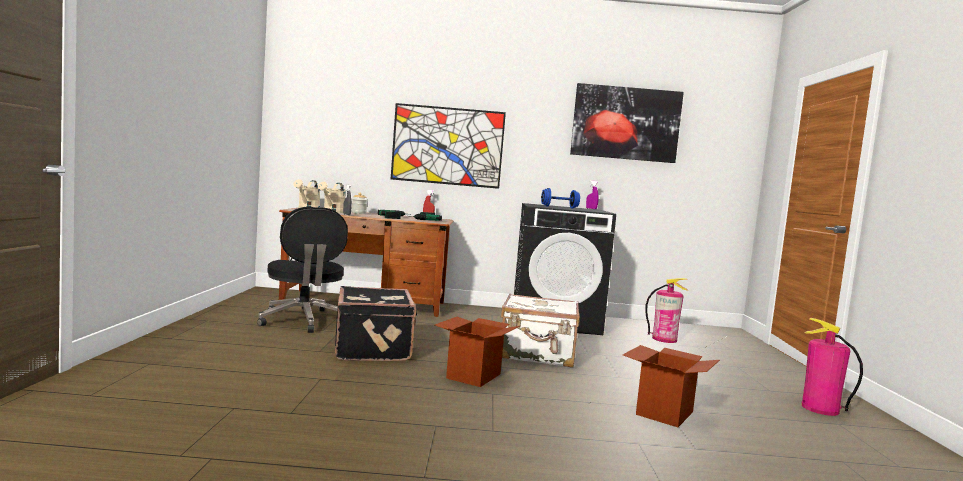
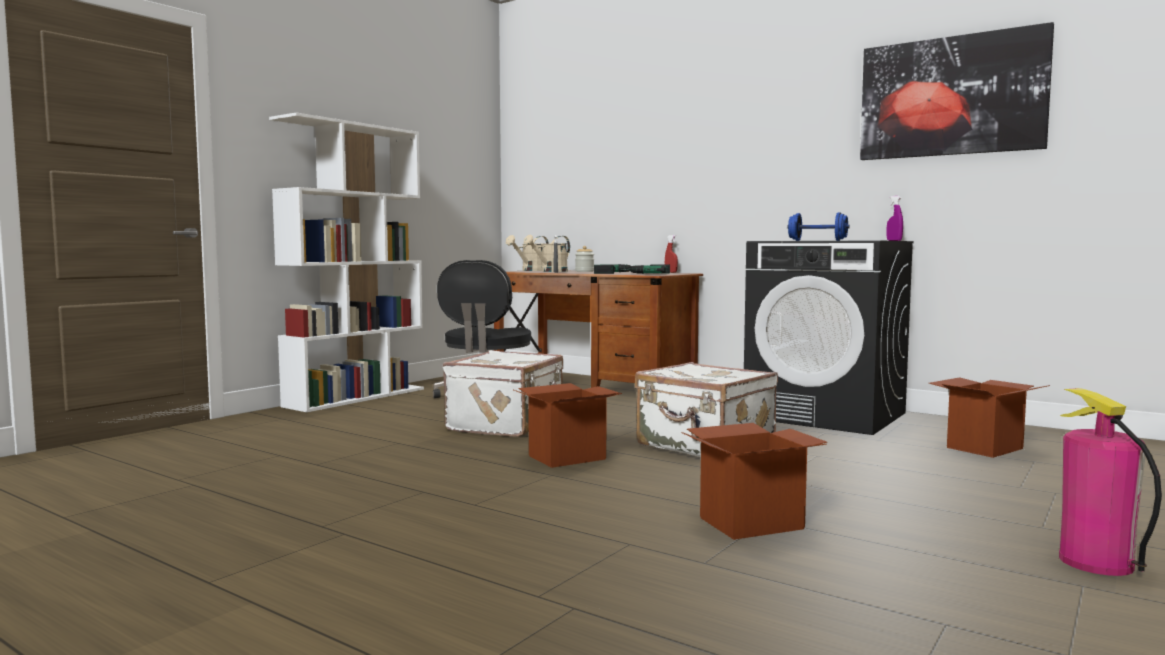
camera: 35 degrees right, 0 degrees up
black suitcase [335,286,418,361] -> white suitcase [443,350,563,437]
picture [391,103,506,189] -> none
fire extinguisher [645,278,688,343] -> cardboard box [929,377,1050,458]
none -> white bookcase [269,113,424,412]

